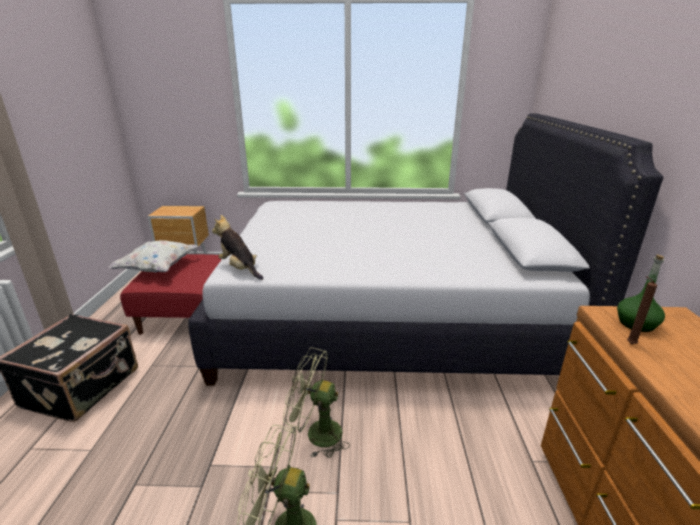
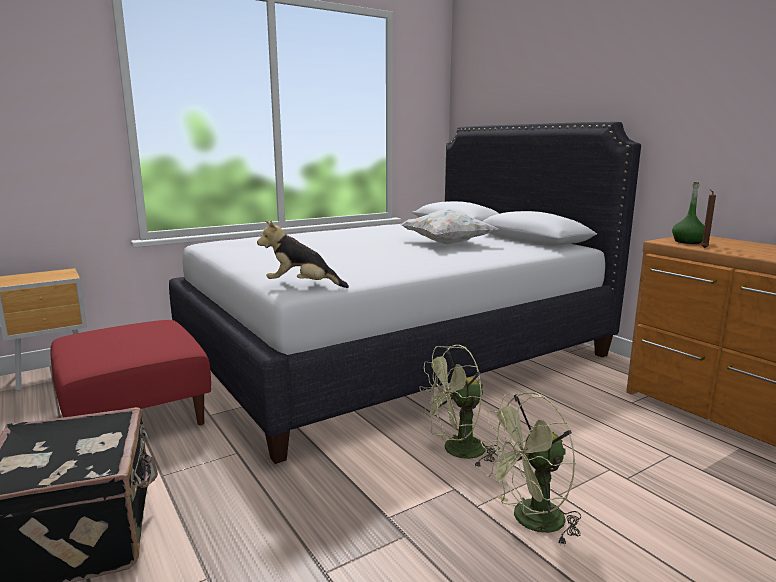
camera: 35 degrees left, 10 degrees down
white pillow [109,240,198,273] -> white pillow moved to [401,209,499,244]

